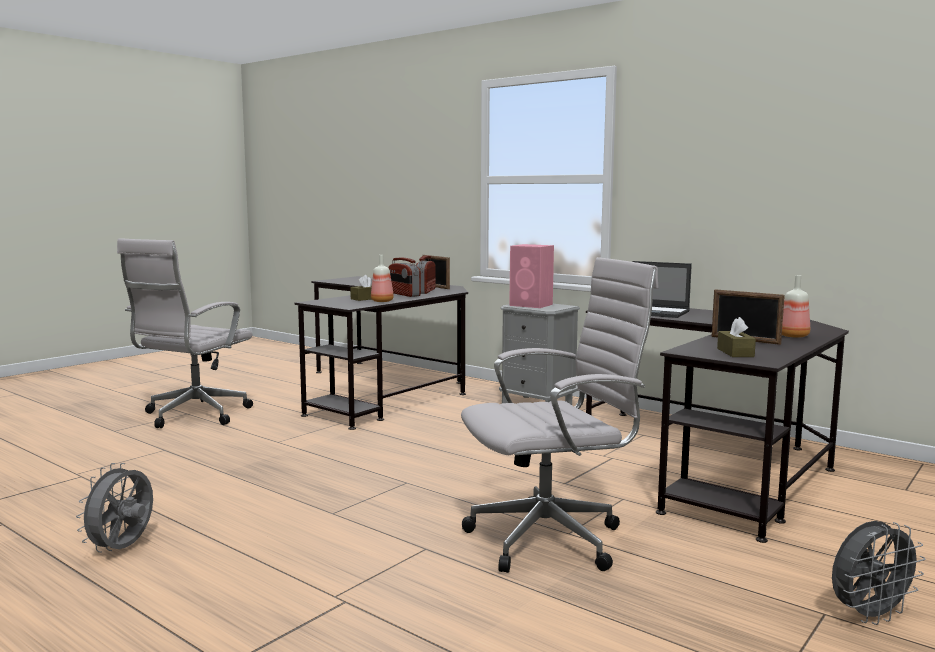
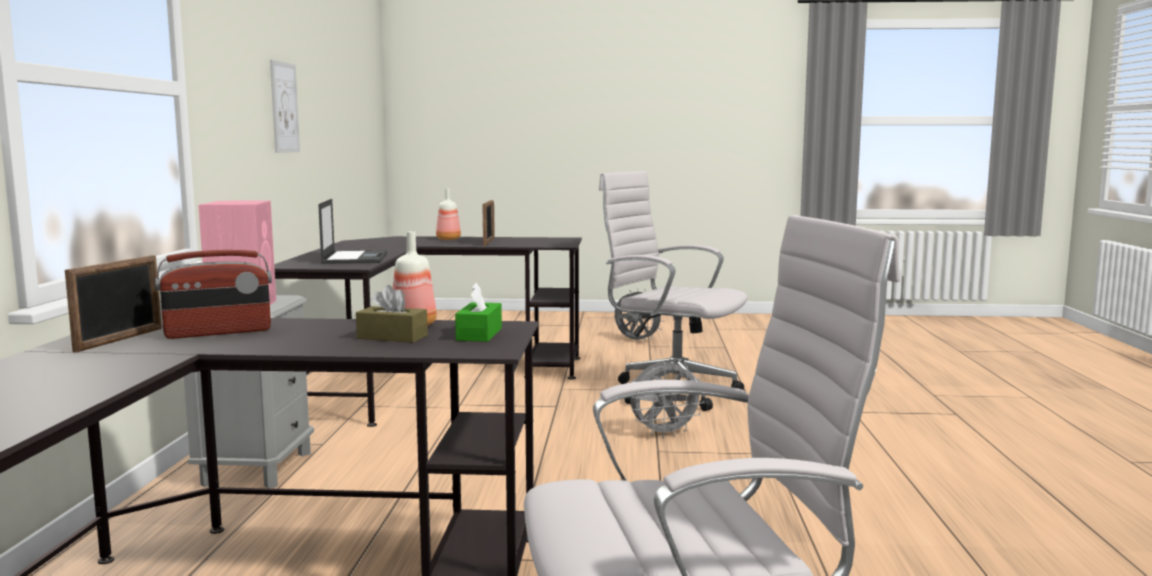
camera: 125 degrees left, 0 degrees up
grey fan [76,463,153,553] -> grey fan moved to [630,361,705,438]
radio [388,257,421,297] -> none
brown tissue box [717,317,756,357] -> none
none -> picture [270,60,300,153]
none -> green tissue box [455,283,502,342]

